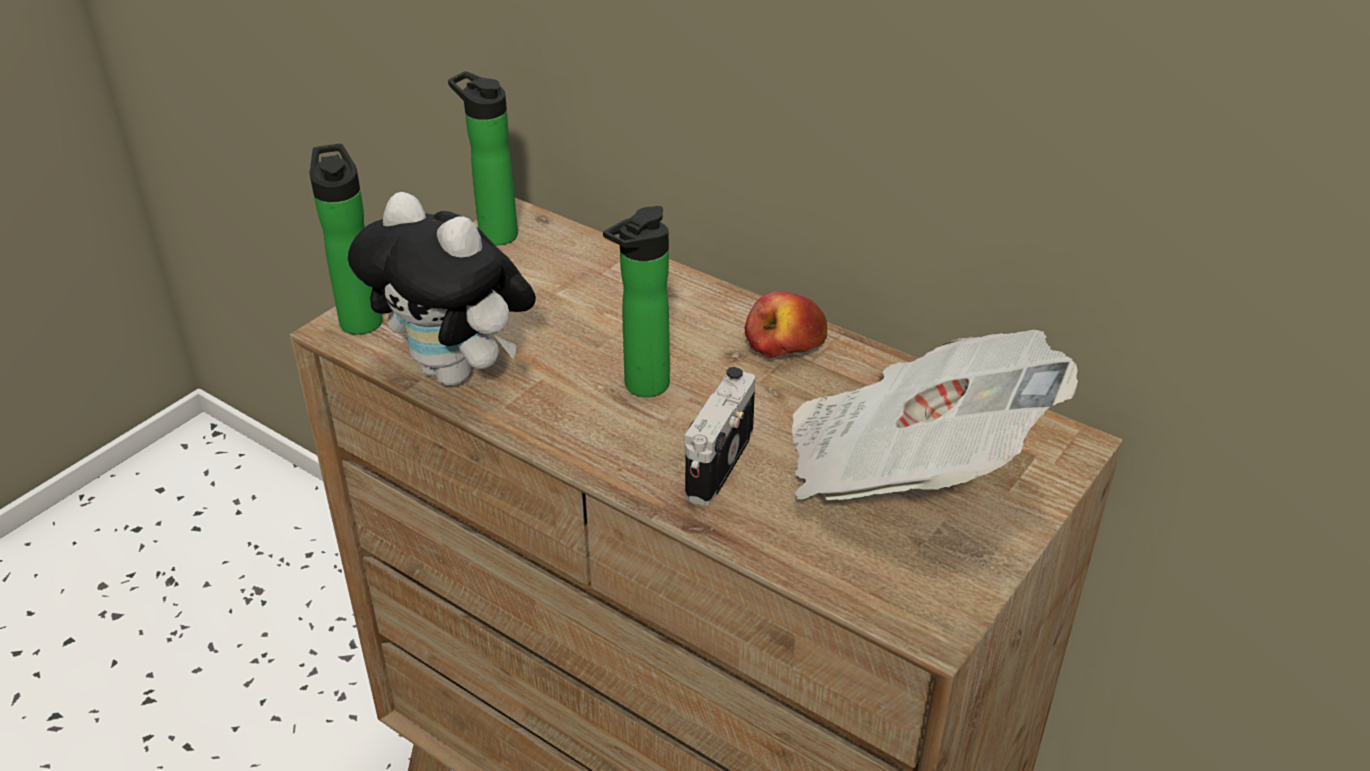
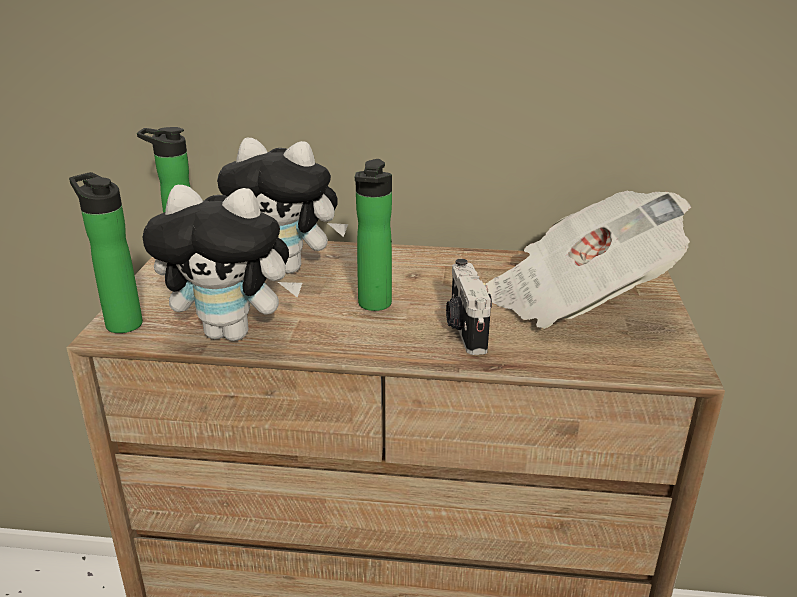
camera: 30 degrees left, 10 degrees down
apple [745,291,827,358] -> none
none -> plush toy [217,138,348,274]

